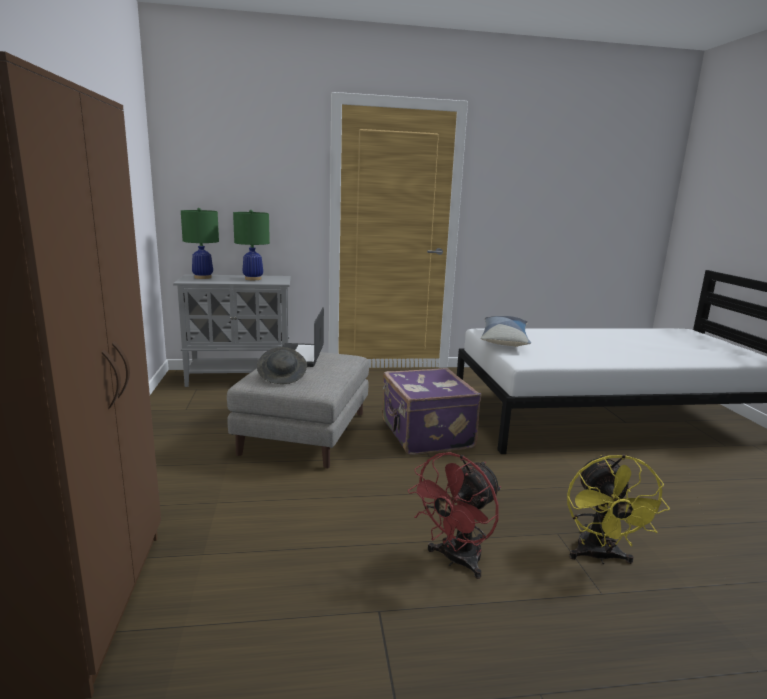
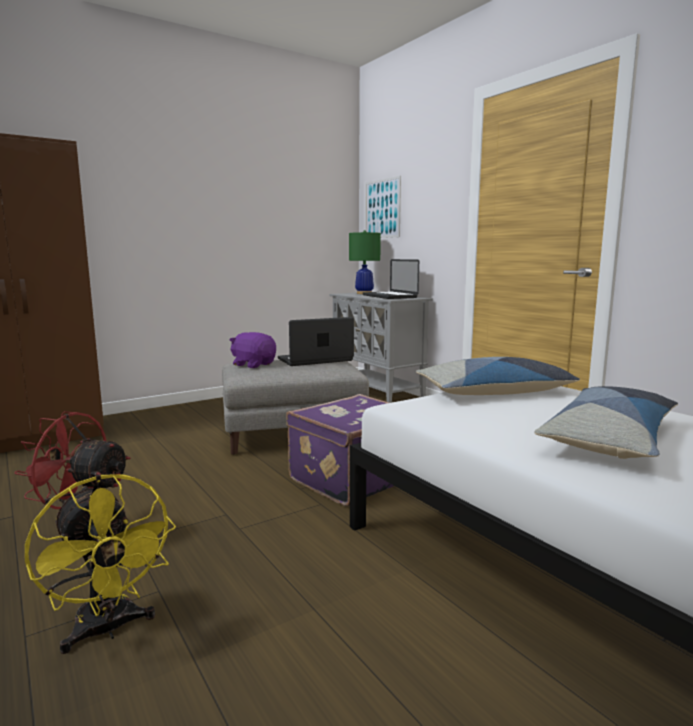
camera: 65 degrees right, 5 degrees down
green table lamp [233,210,270,280] -> laptop [363,259,419,299]
grey hat [257,347,307,384] -> purple plush toy [230,332,276,368]
yellow fan [567,454,670,564] -> yellow fan turned 105 degrees counterclockwise [25,474,176,654]
none -> picture [365,176,401,238]
none -> pillow [534,386,678,459]

